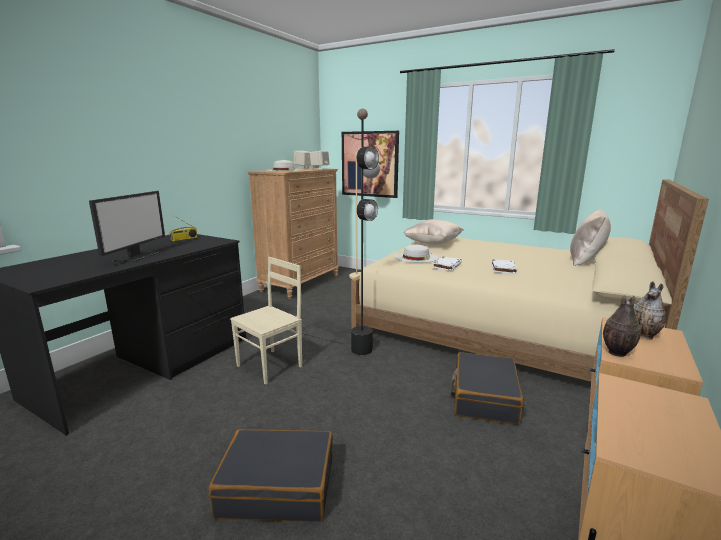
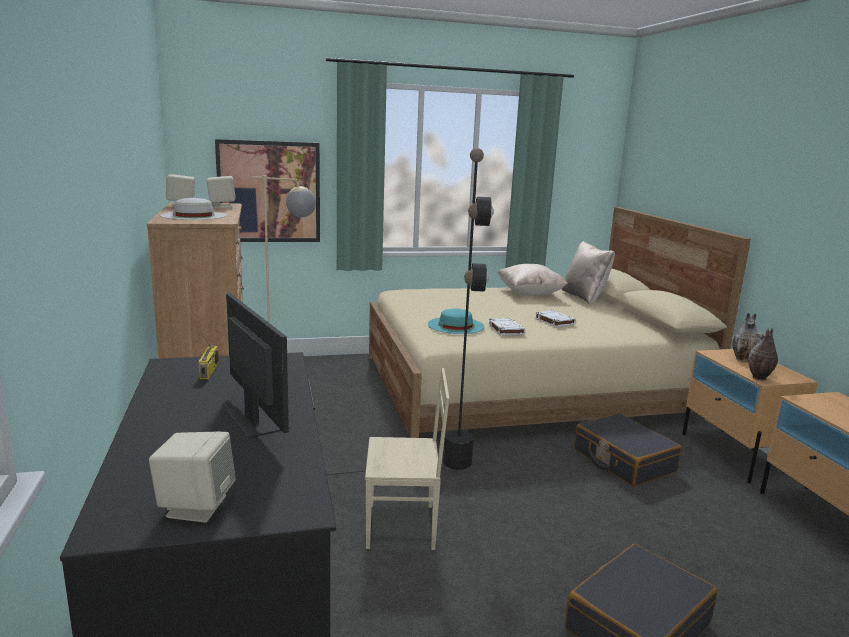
camera: 45 degrees left, 0 degrees up
beige chair [230,257,302,385] -> beige chair turned 90 degrees clockwise [365,368,450,550]
white hat [394,245,438,263] -> turquoise hat [428,309,484,334]
beige pillow [404,219,463,245] -> beige pillow moved to [498,264,568,295]
none -> beige speaker [149,432,236,523]

